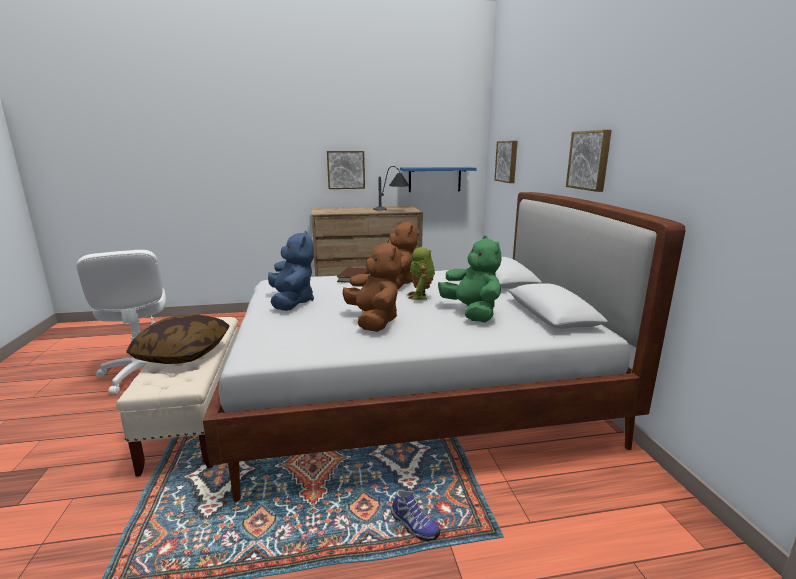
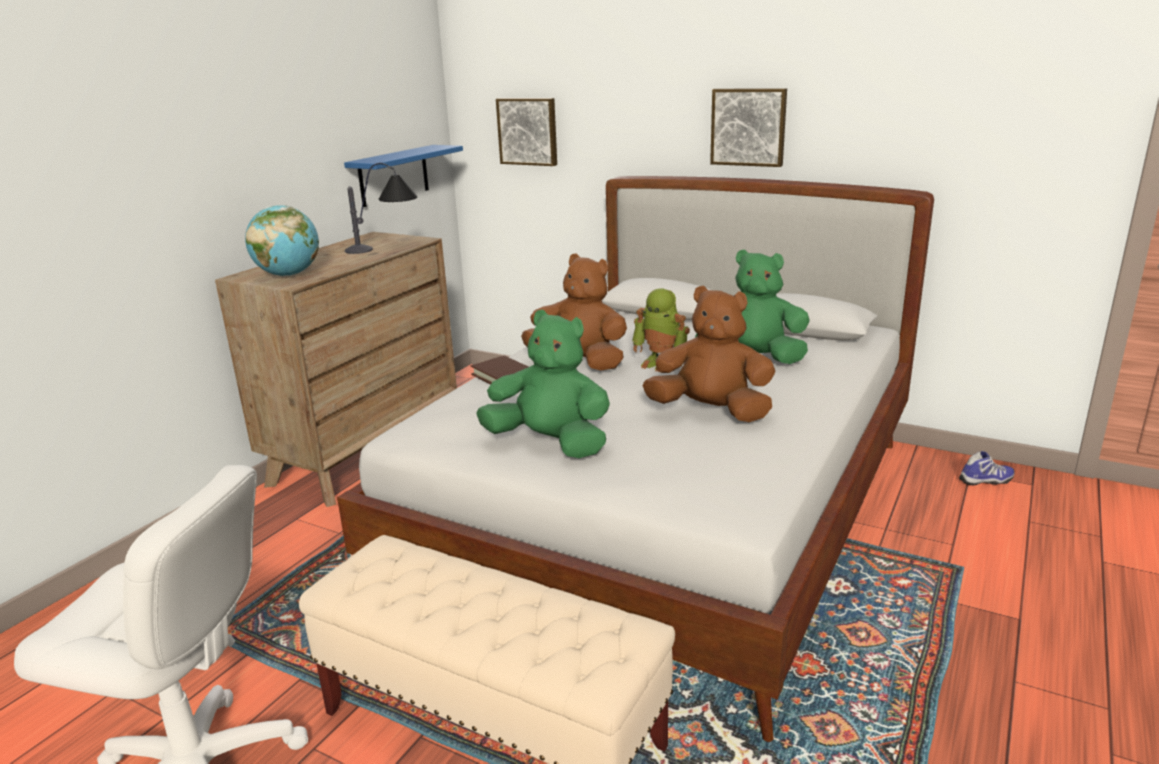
camera: 50 degrees left, 5 degrees up
pillow [126,314,229,364] -> none
blue plush toy [268,230,314,311] -> green plush toy [476,310,610,458]
picture [327,151,365,189] -> none
shoe [391,490,440,541] -> shoe moved to [959,451,1015,485]
none -> globe [245,205,319,276]

